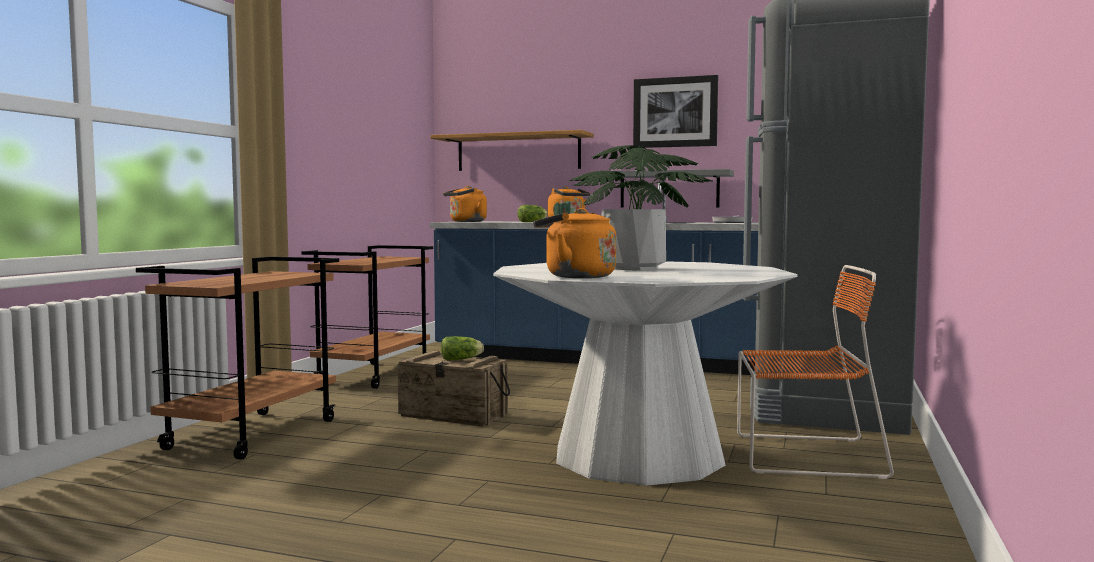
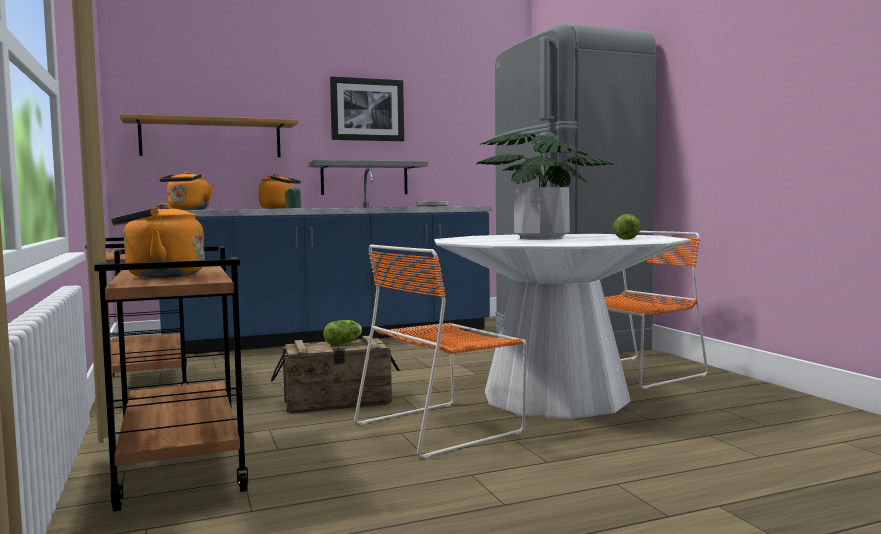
camera: 40 degrees left, 0 degrees up
lettuce [517,205,548,222] -> lettuce moved to [613,214,641,240]
orange kettle [533,208,616,278] -> orange kettle moved to [111,203,205,278]
none -> orange chair [354,244,527,459]

